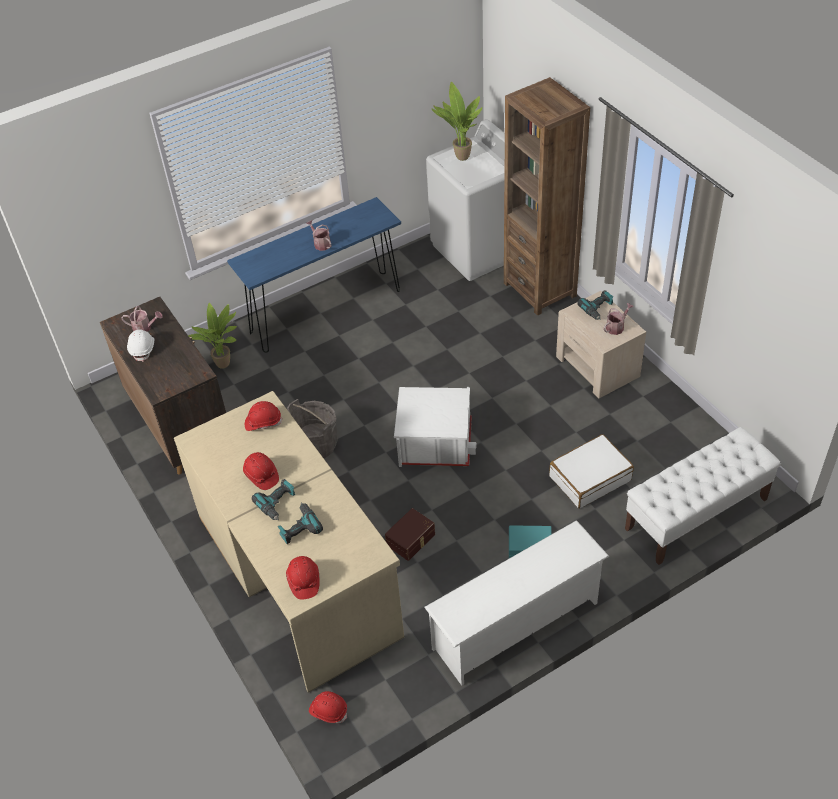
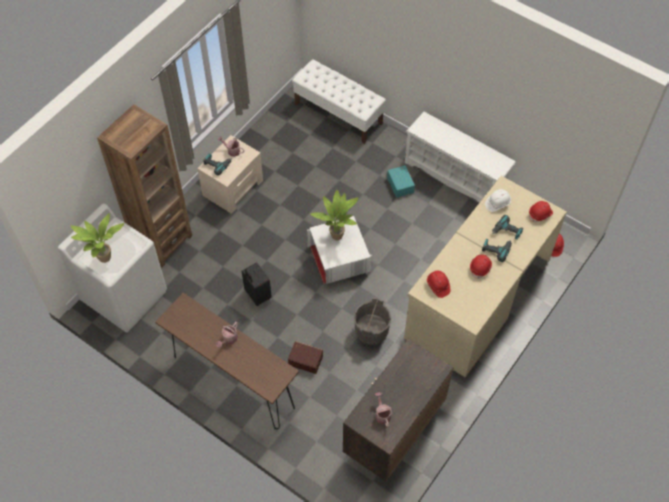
camera: 115 degrees left, 10 degrees up
white hard hat [127,329,154,362] -> white hard hat moved to [485,189,511,212]
potted plant [188,303,237,369] -> potted plant moved to [310,190,358,240]
blue console table [227,197,401,353] -> brown console table [155,293,299,429]
brown storage box [385,508,435,561] -> brown storage box moved to [288,341,323,374]
white suitcase [549,434,634,509] -> none
none -> black suitcase [242,262,272,306]

